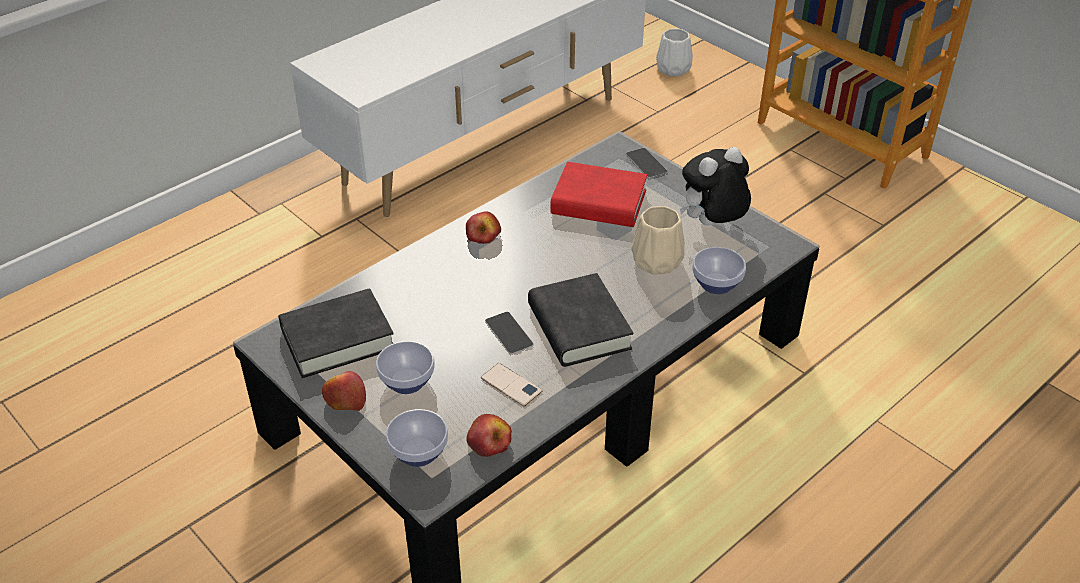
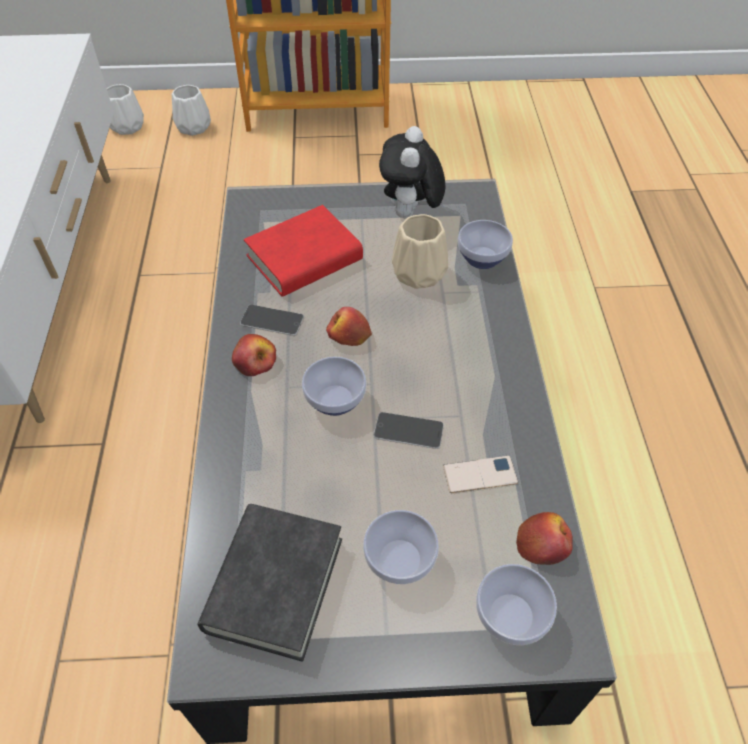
camera: 50 degrees left, 10 degrees up
apple [322,371,366,411] -> apple moved to [326,307,372,346]
black book [528,273,633,367] -> none
phone [626,148,668,178] -> phone moved to [240,305,304,336]
none -> white vase [172,85,211,136]
none -> bowl [302,357,367,416]

